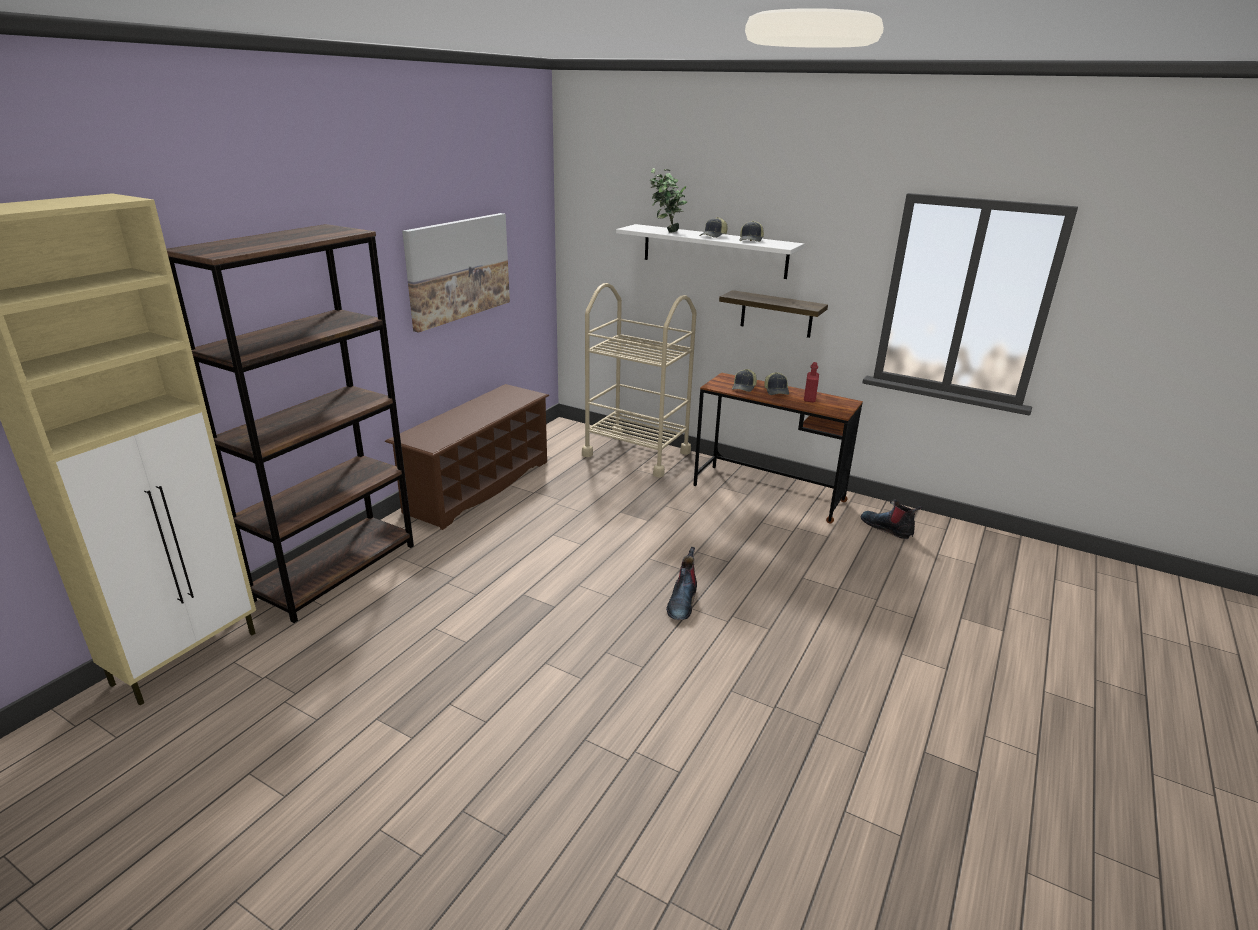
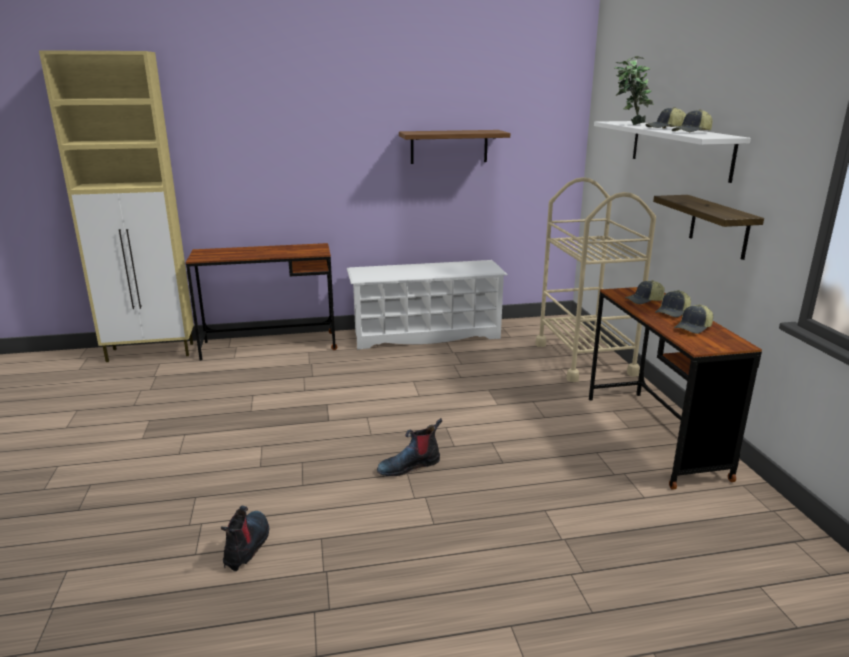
camera: 50 degrees right, 5 degrees down
brown bookcase [167,224,414,623] -> brown desk [186,243,337,360]
brown shoe rack [385,384,549,530] -> white shoe rack [347,260,508,350]
picture [402,213,510,333] -> shelf [399,130,510,164]
red bottle [804,362,819,402] -> cap [674,304,713,334]
boot [861,499,922,539] -> boot moved to [221,506,270,571]

